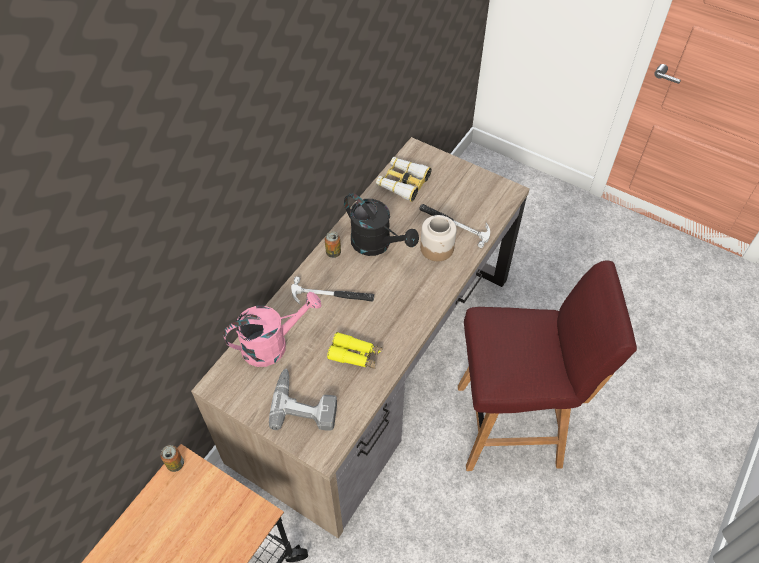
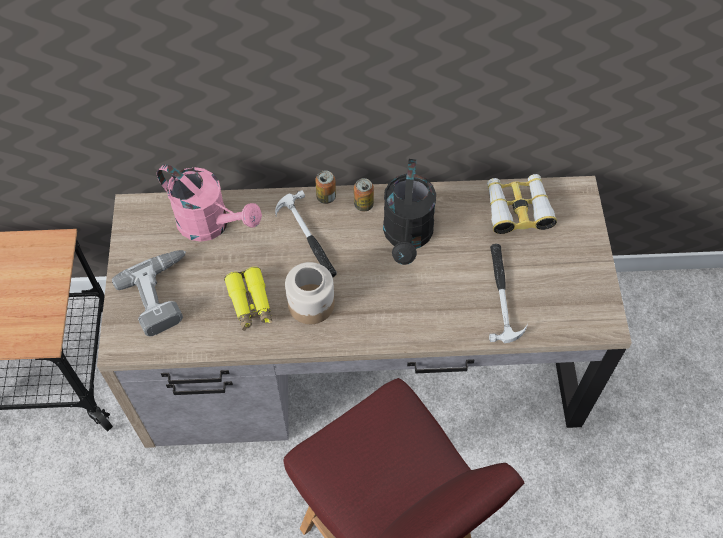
camera: 55 degrees right, 5 degrees up
can [161,445,184,472] -> can moved to [315,170,336,204]
jar [420,215,457,261] -> jar moved to [285,262,334,324]

